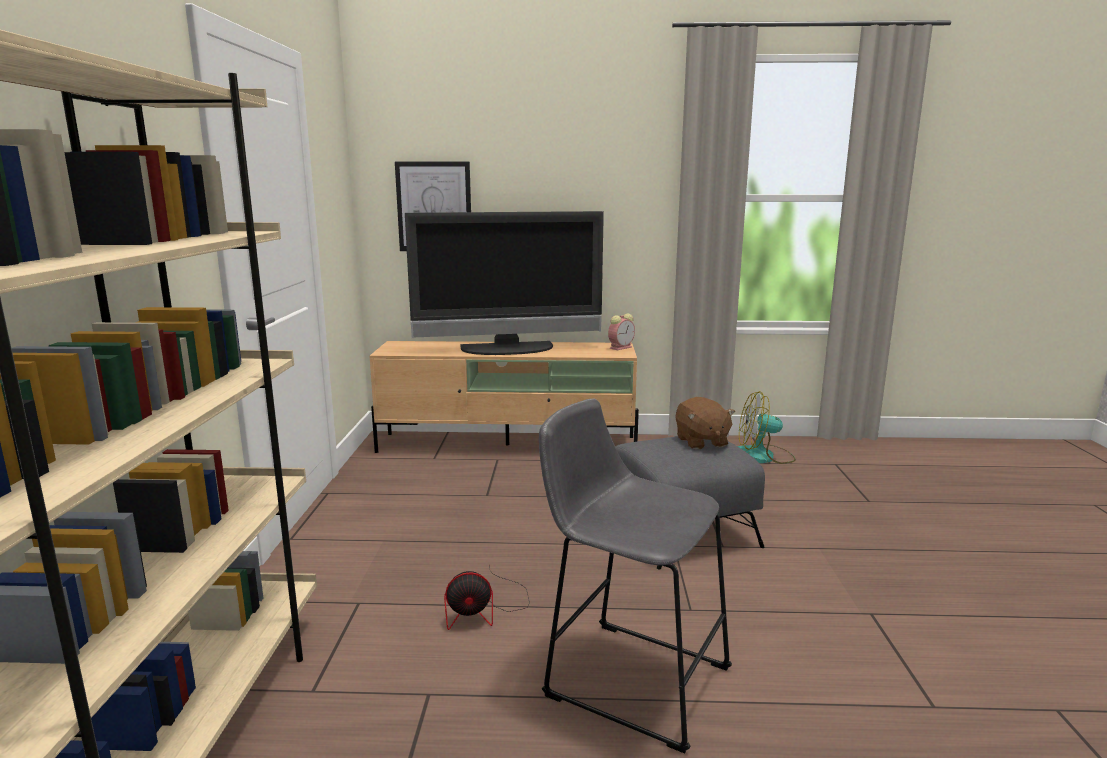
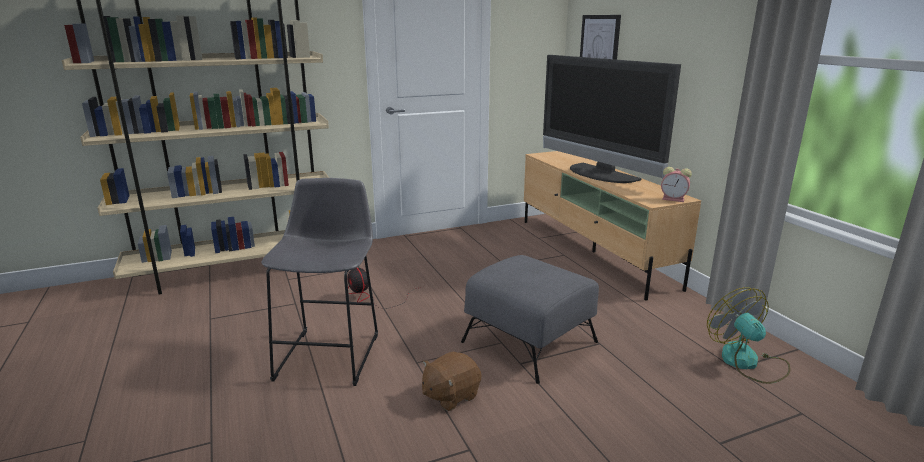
camera: 65 degrees right, 5 degrees up
brown plush toy [675,397,735,449] -> brown plush toy moved to [422,352,481,411]

